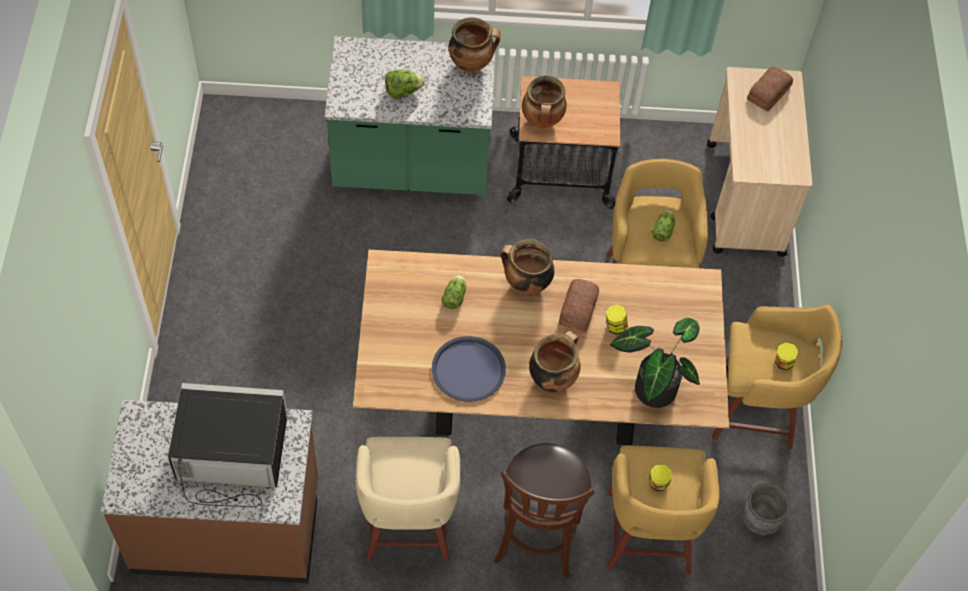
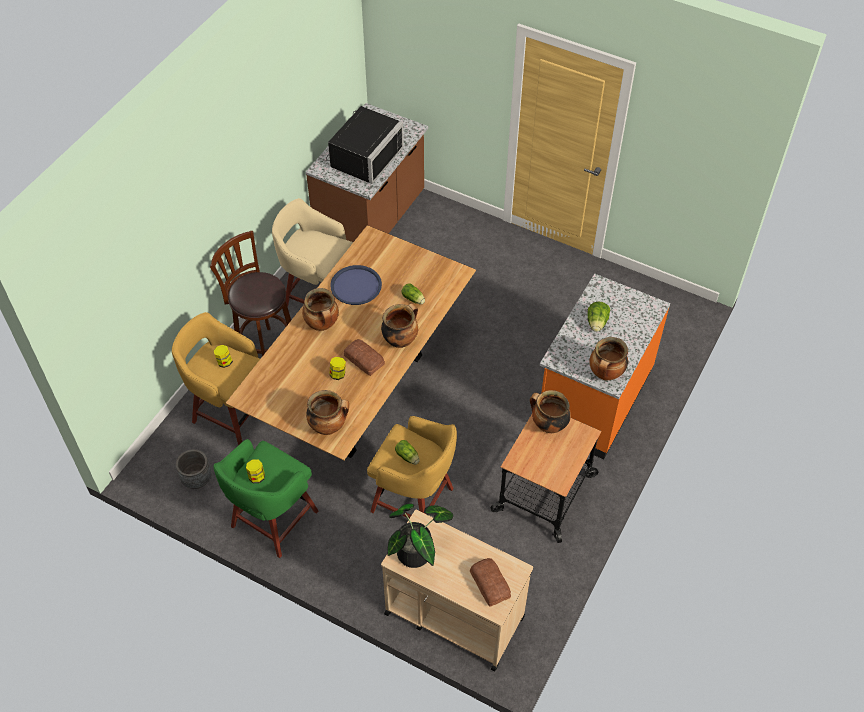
camera: 120 degrees right, 5 degrees down
green counter [324,36,495,195] -> orange counter [540,274,670,459]
potted plant [610,318,700,408] -> potted plant moved to [388,503,453,568]
yellow stool [712,304,843,449] -> green stool [214,439,319,558]
none -> cooking pot [306,390,349,435]

